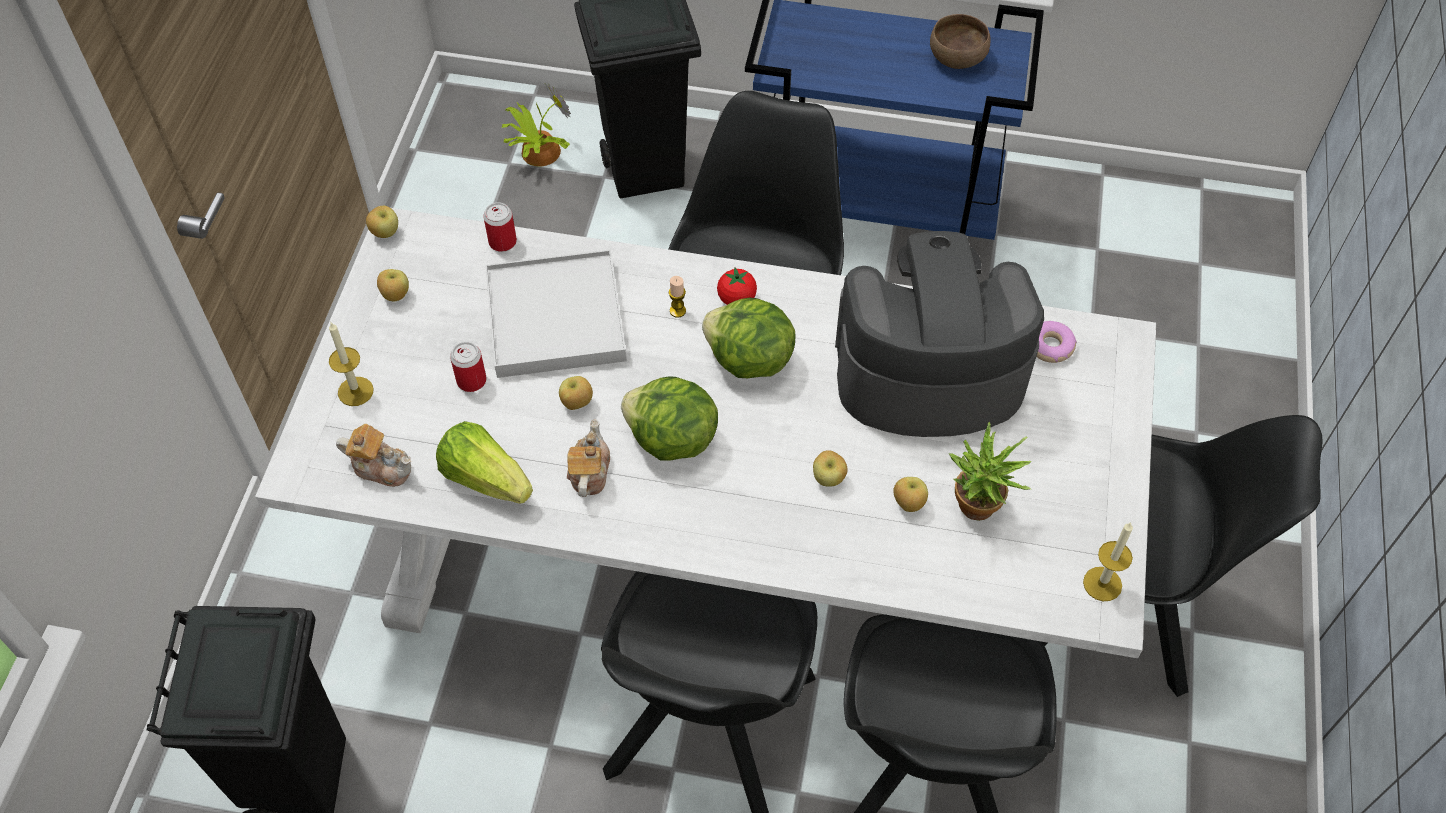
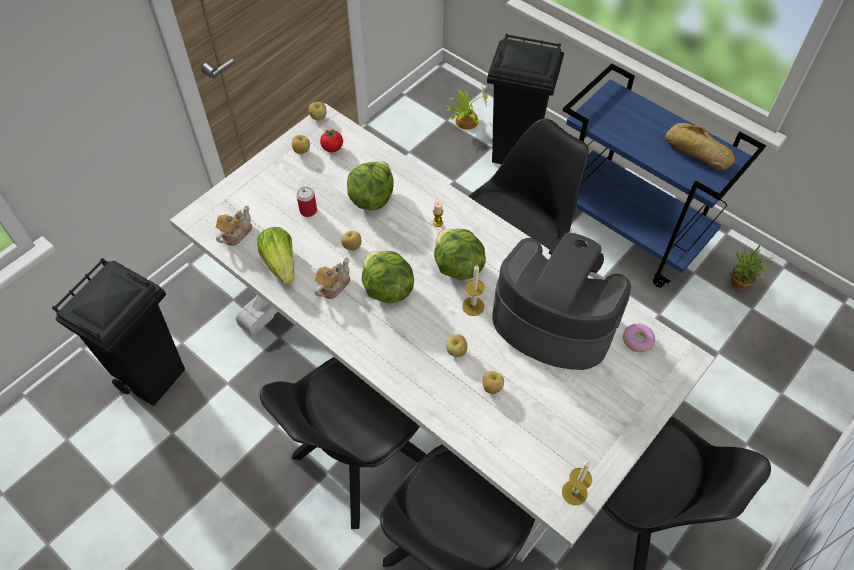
camera: 30 degrees right, 0 degrees up
candle [329,322,374,406] -> candle moved to [462,265,485,316]
teapot [336,424,411,487] -> teapot turned 105 degrees counterclockwise [216,206,252,246]
can [483,202,517,252] -> none
white tray [485,250,627,378] -> lettuce [347,161,394,210]
tomato [717,267,757,305] -> tomato moved to [320,129,343,152]
brown bowl [930,14,991,69] -> bread [665,123,735,170]
potted plant [949,422,1032,521] -> potted plant moved to [731,245,774,290]

